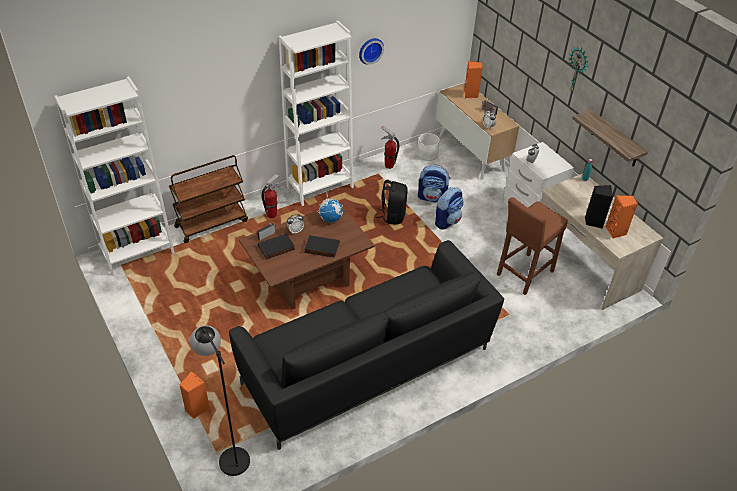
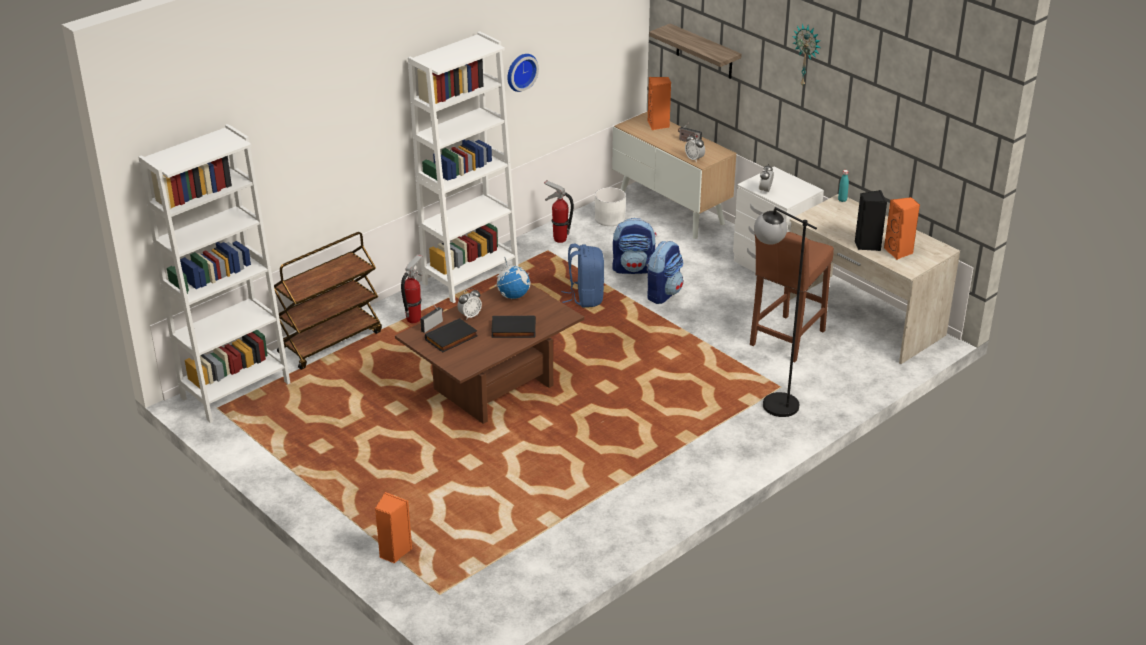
camera: 10 degrees left, 10 degrees down
black floor lamp [190,325,250,476] -> black floor lamp moved to [754,207,817,417]
black sofa [229,240,504,450] -> none
black backpack [376,180,407,225] -> blue backpack [561,244,604,307]
shelf [572,109,648,167] -> shelf moved to [649,24,742,79]

